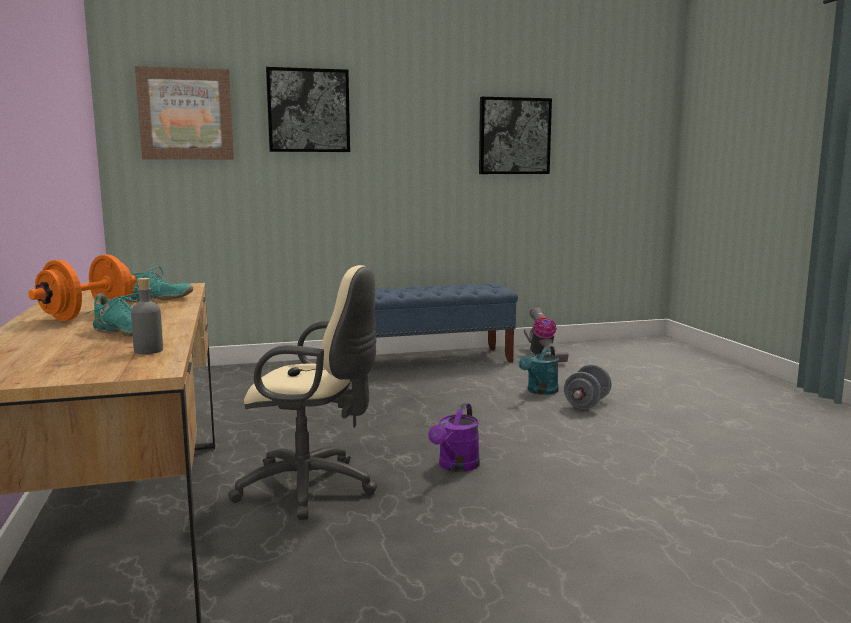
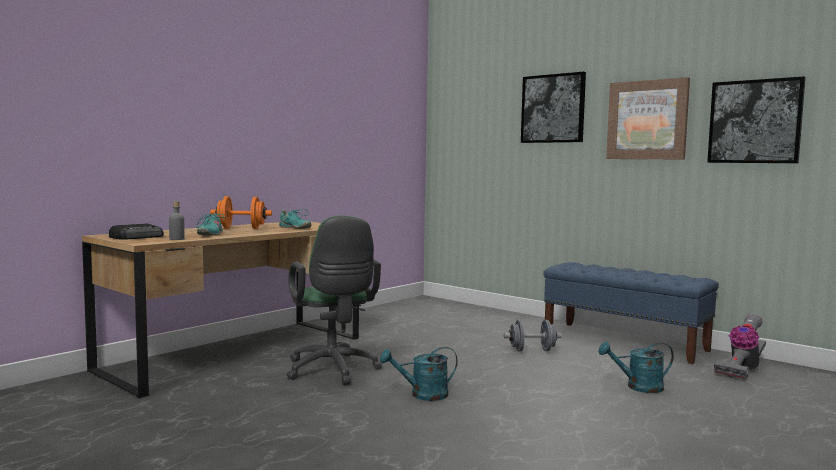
camera: 55 degrees right, 5 degrees down
picture [135,66,234,159] -> picture moved to [606,77,690,159]
beige office chair [228,265,377,520] -> green office chair [287,215,382,385]
purple watering can [428,403,480,472] -> turquoise watering can [380,347,458,401]
grey dumbbell [564,364,611,409] -> grey dumbbell moved to [504,320,562,351]
none -> radio [109,224,164,240]

